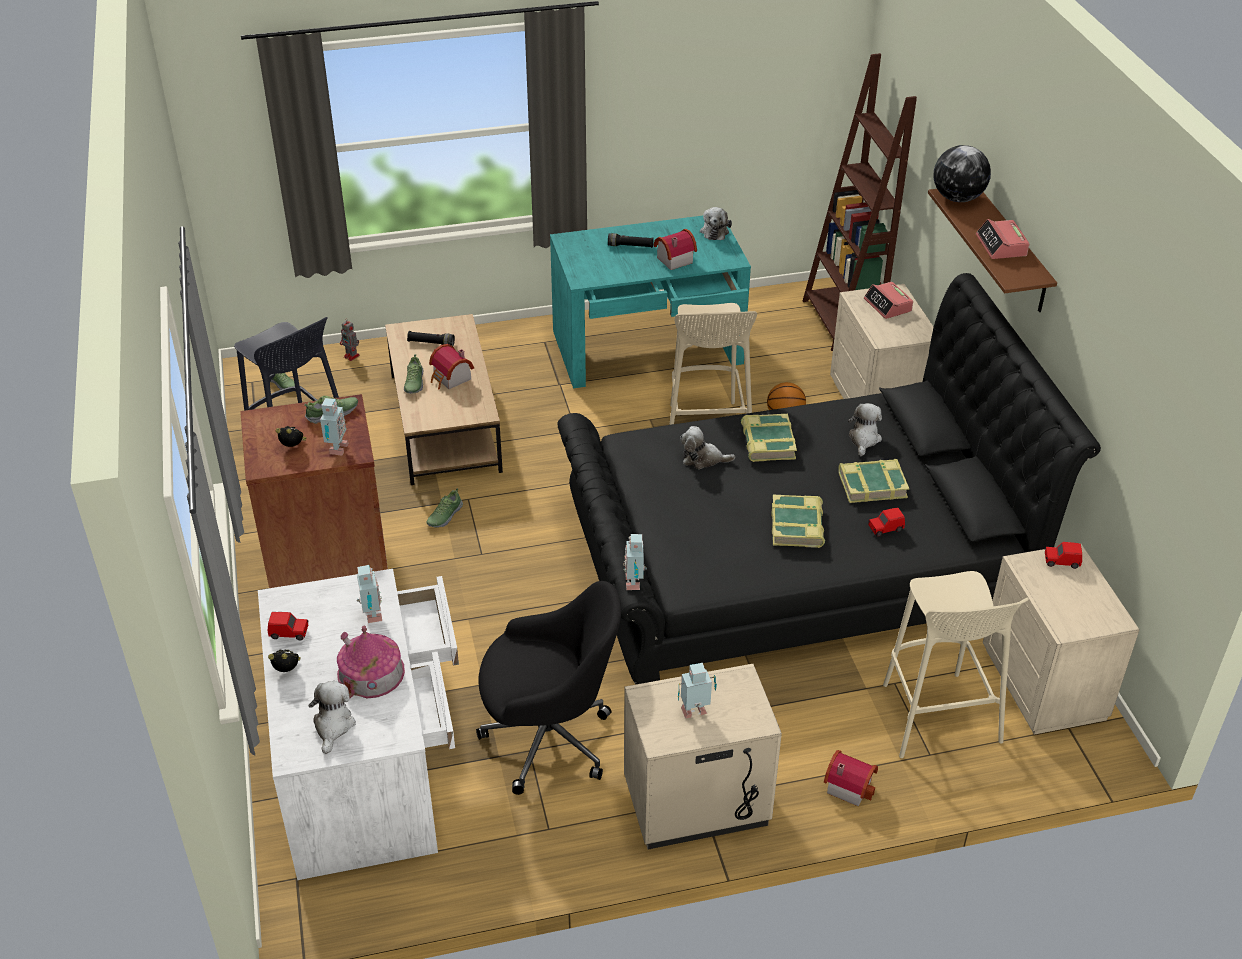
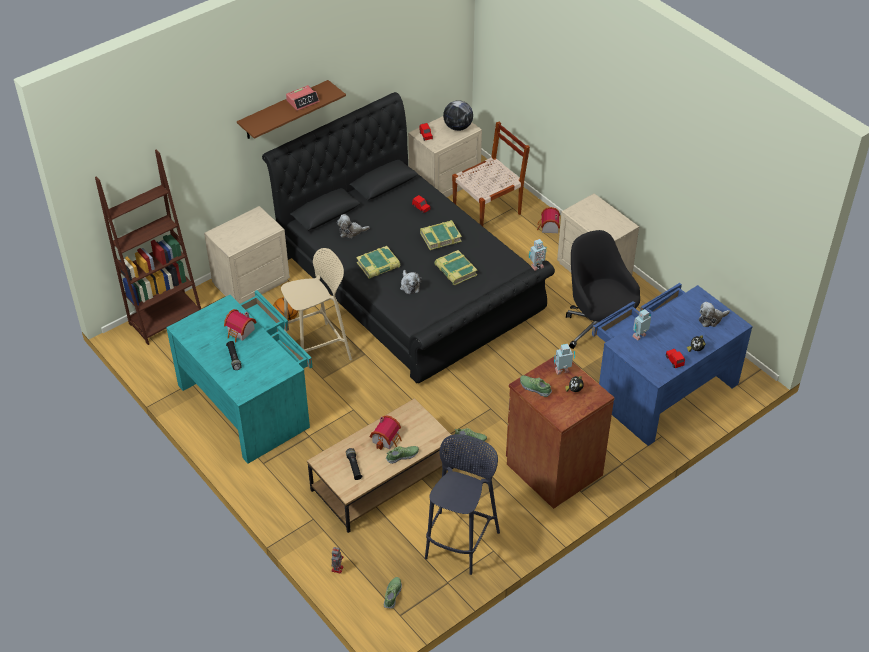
camera: 115 degrees left, 5 degrees up
white desk [258,569,459,880] -> blue desk [592,283,753,446]
toy house [337,626,405,698] -> none
toy robot [678,663,717,718] -> none
plush toy [700,207,732,240] -> none
book [838,459,909,503] -> book moved to [434,250,477,285]
alarm clock [864,282,913,319] -> none
beige stool [883,571,1029,758] -> chair [452,122,530,226]
globe [933,145,991,202] -> globe moved to [443,100,473,131]

